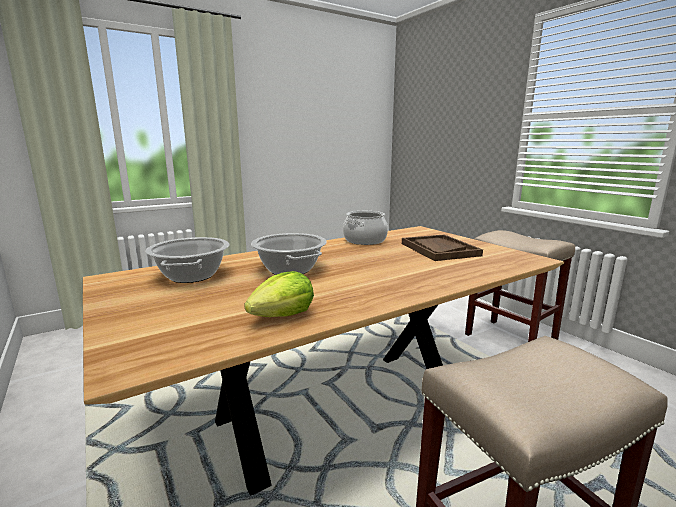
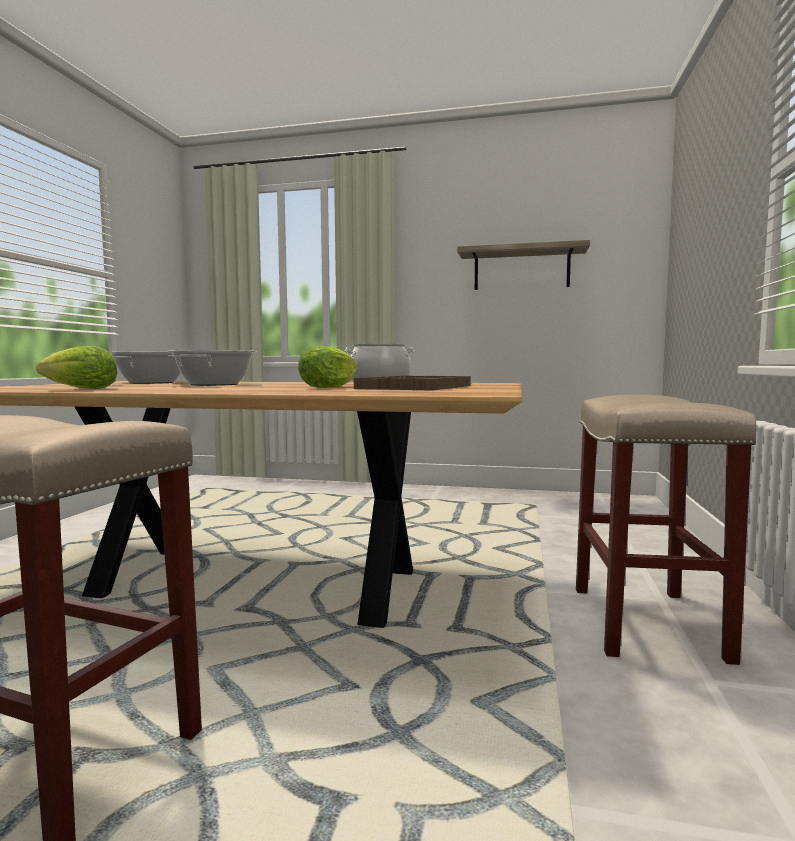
camera: 45 degrees right, 10 degrees down
none -> lettuce [298,346,358,388]
none -> shelf [457,240,590,290]

